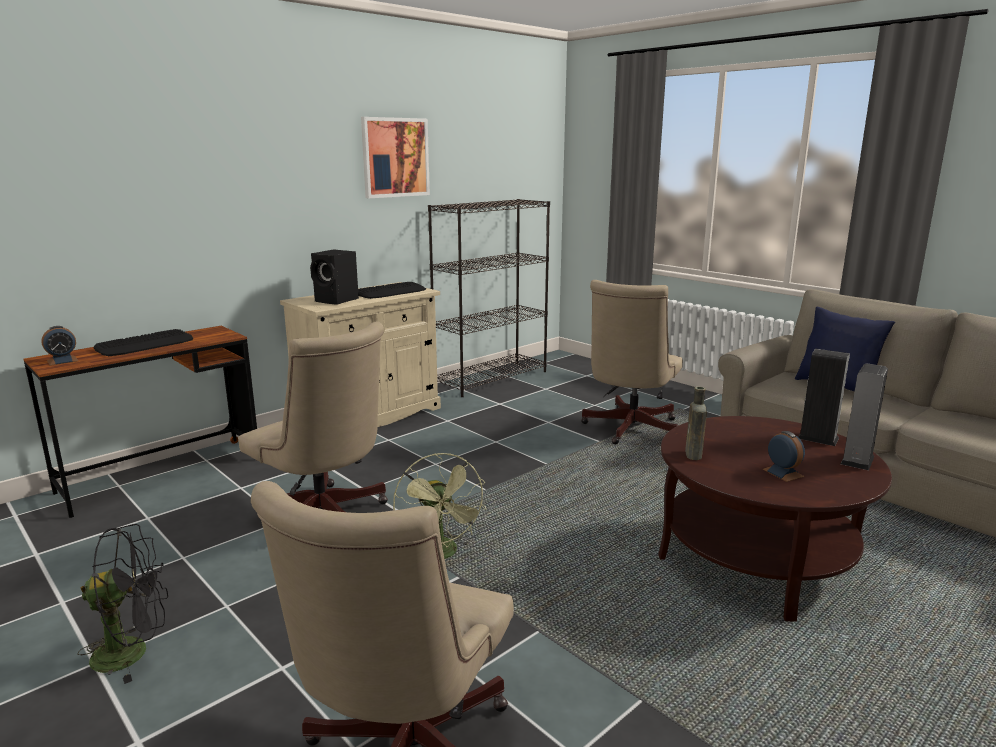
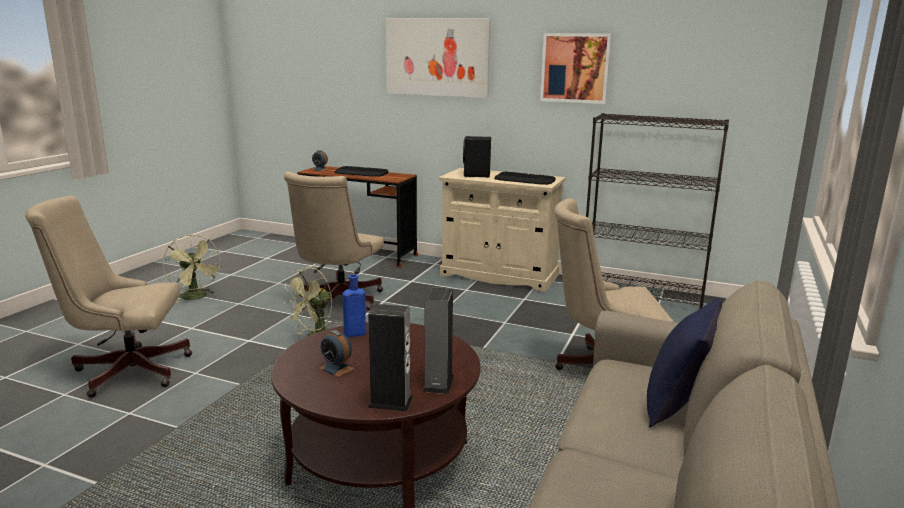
camera: 65 degrees right, 0 degrees up
black fan [78,524,168,684] -> green fan [163,235,222,303]
brown bottle [685,386,707,460] -> blue bottle [342,274,366,337]
alarm clock [762,431,805,482] -> alarm clock turned 90 degrees clockwise [319,330,355,377]
none -> picture [386,18,491,98]

